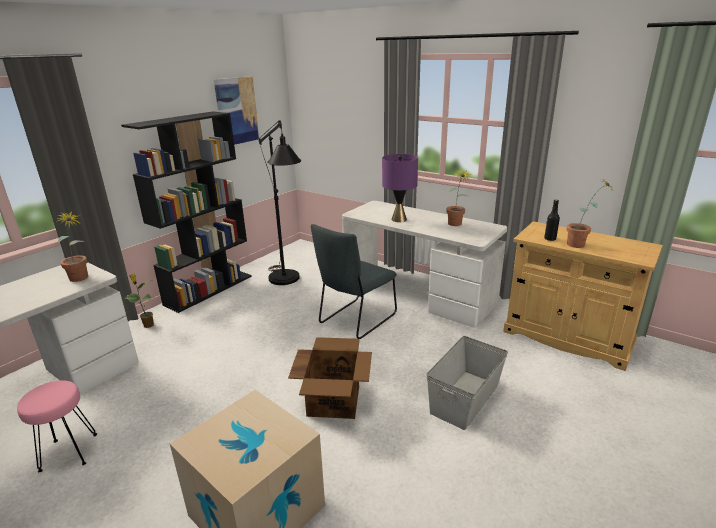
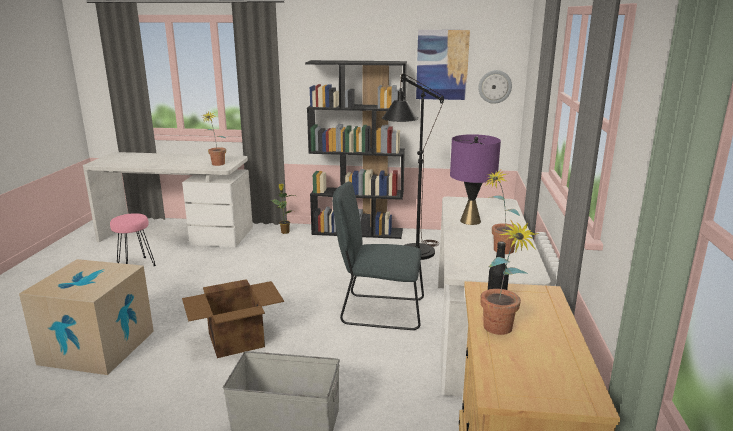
camera: 60 degrees right, 5 degrees down
none -> wall clock [478,70,512,104]

